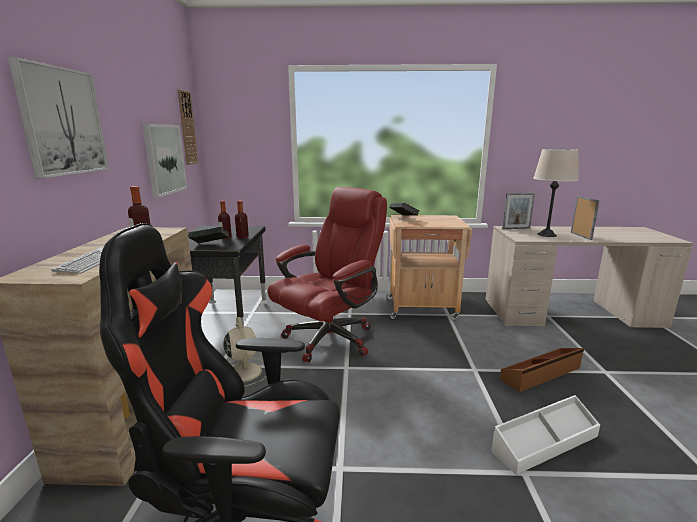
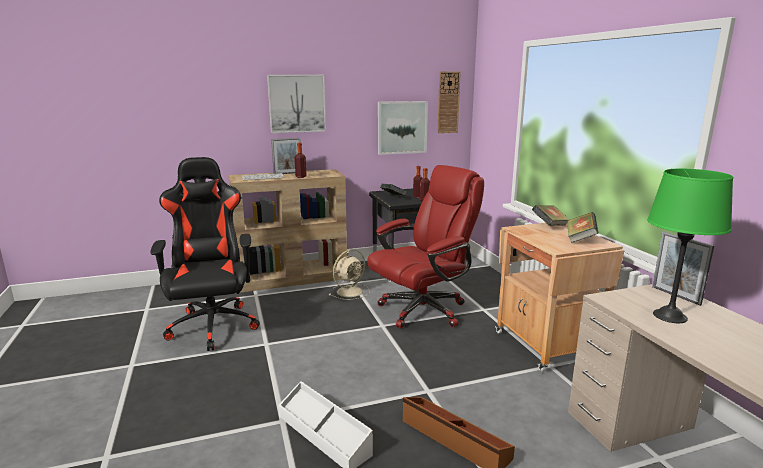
camera: 70 degrees right, 0 degrees up
red office chair [268,187,387,363] -> red office chair turned 60 degrees counterclockwise [367,165,484,328]
beige table lamp [533,149,579,237] -> green table lamp [647,169,733,323]
picture frame [571,196,600,240] -> picture frame moved to [271,138,301,174]
none -> book [567,212,598,243]

